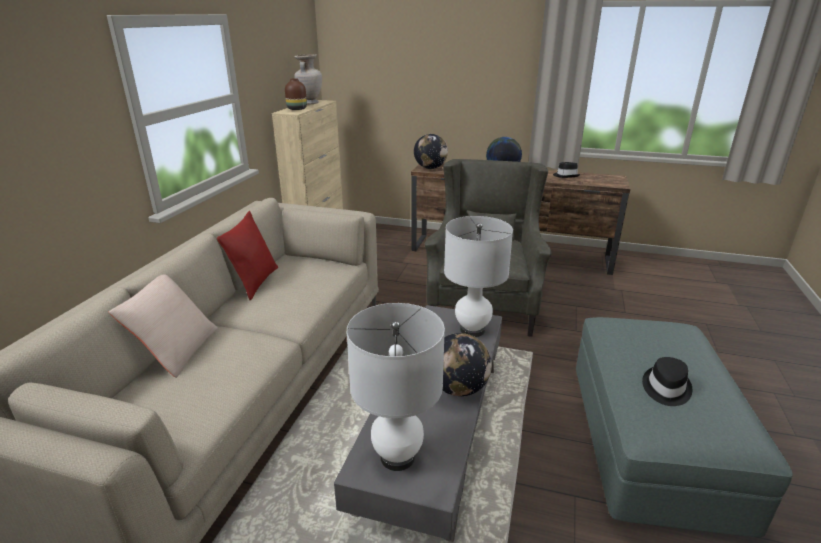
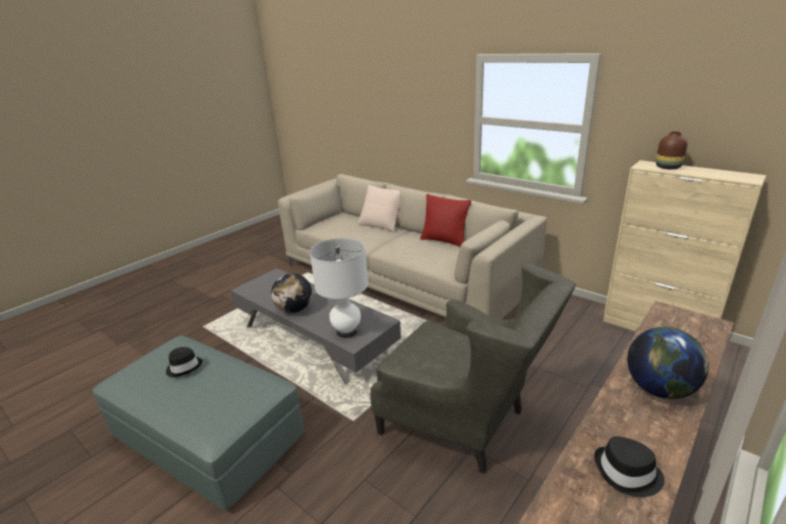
camera: 115 degrees right, 0 degrees up
beige vase [294,54,322,105] -> none
white table lamp [347,303,445,471] -> none
globe [414,134,448,169] -> none

